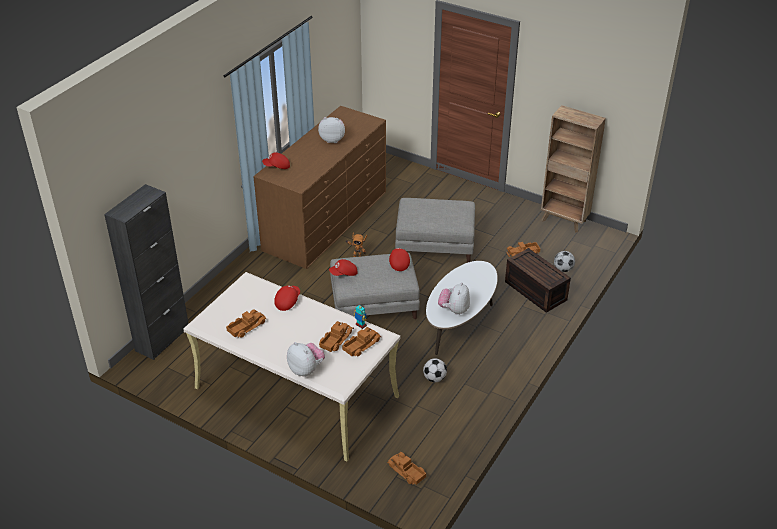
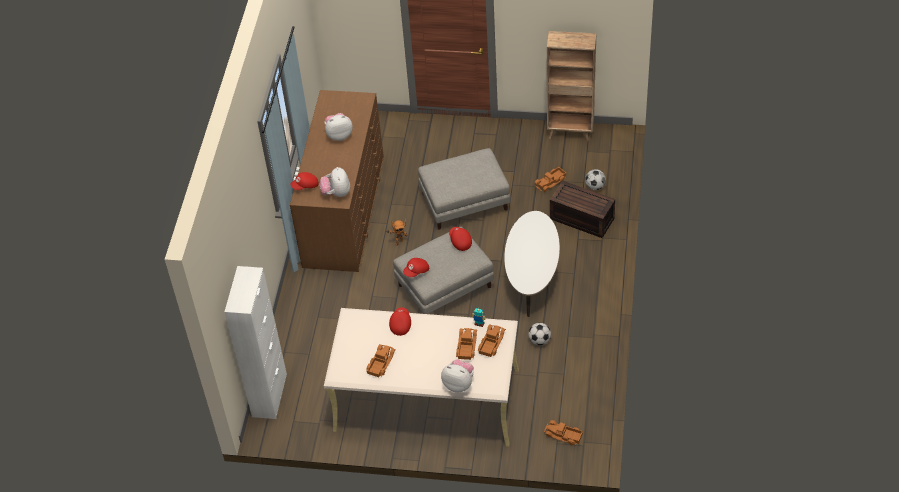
camera: 20 degrees left, 10 degrees up
black cabinet [104,184,189,360] -> white cabinet [224,266,287,419]
plush toy [438,282,470,315] -> plush toy moved to [320,167,350,197]

